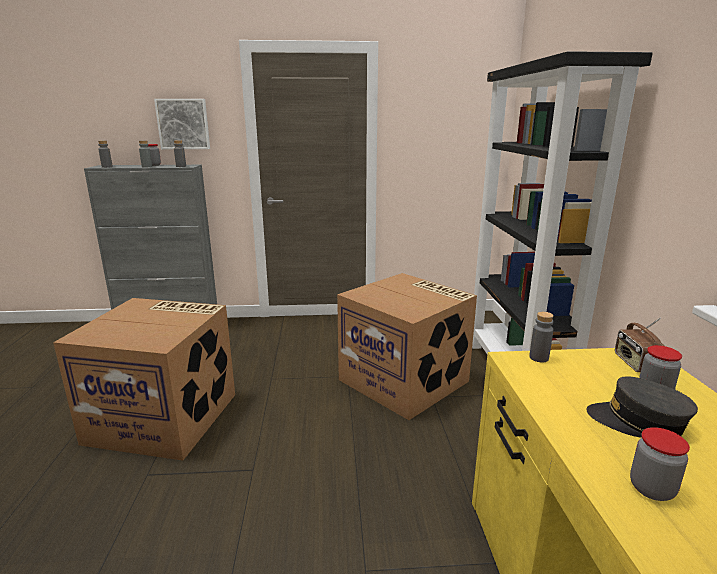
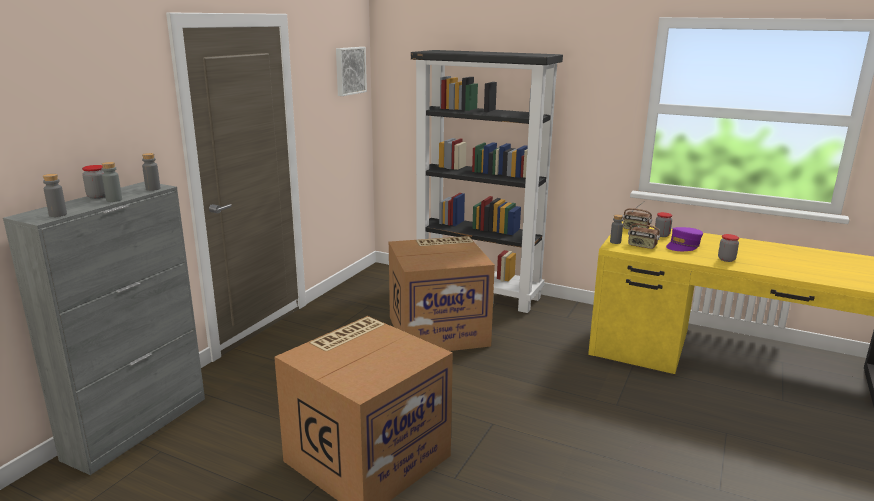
camera: 60 degrees left, 0 degrees up
picture [154,99,210,149] -> picture moved to [336,47,367,96]
grey cap [586,376,698,438] -> purple cap [666,227,703,251]
none -> radio [628,216,660,249]

